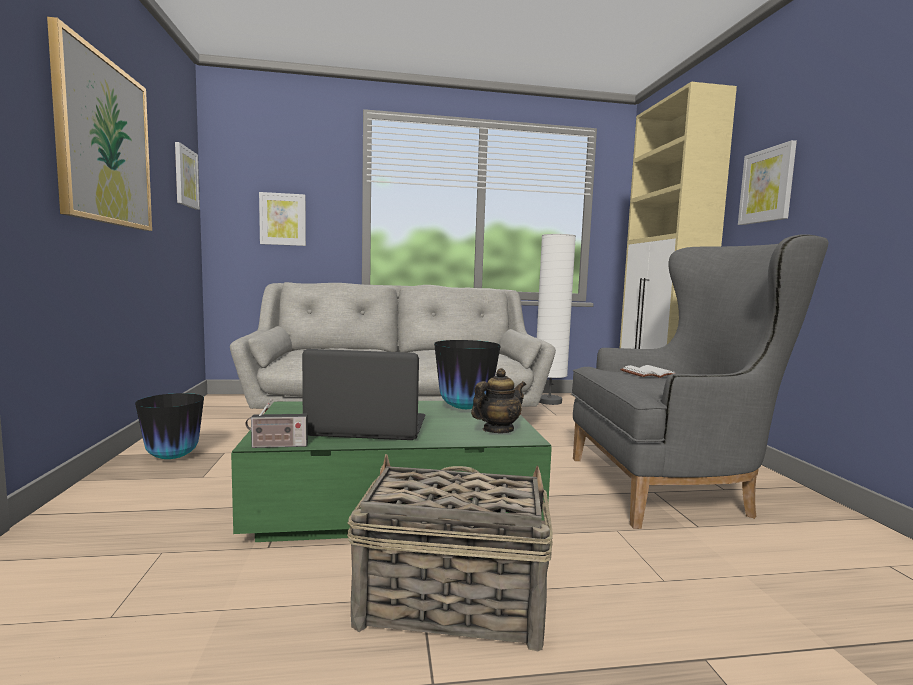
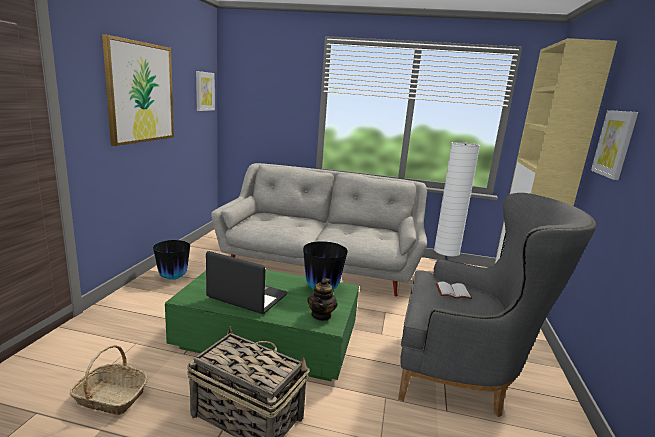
camera: 20 degrees right, 10 degrees up
radio [246,399,308,448] -> none
picture [259,192,306,246] -> none
teapot [471,368,526,433] -> teapot turned 120 degrees clockwise [307,278,338,321]
none -> basket [70,345,148,415]

